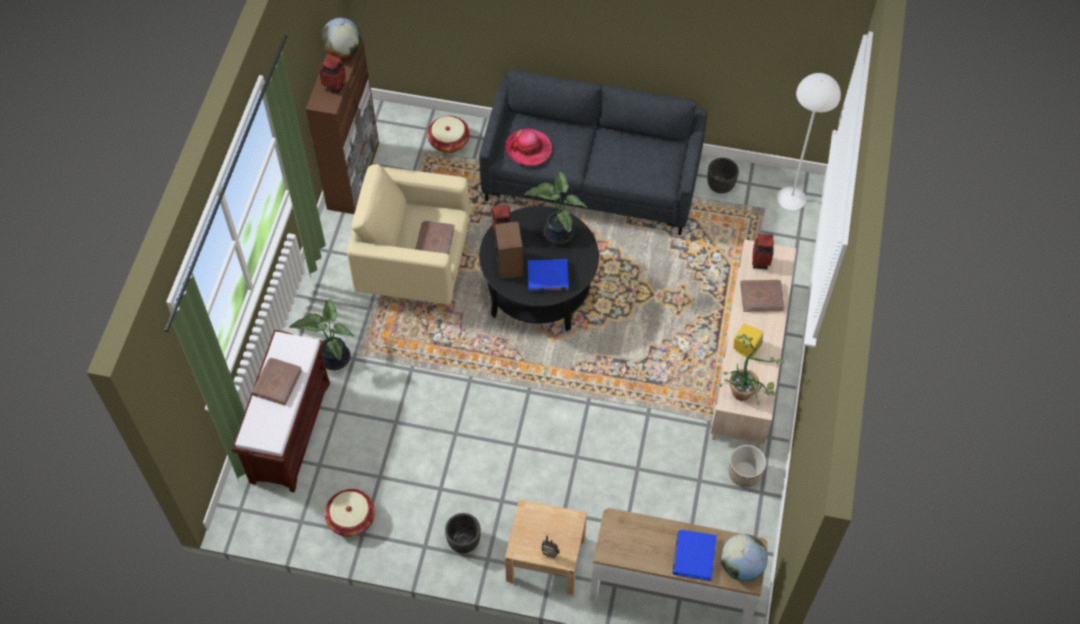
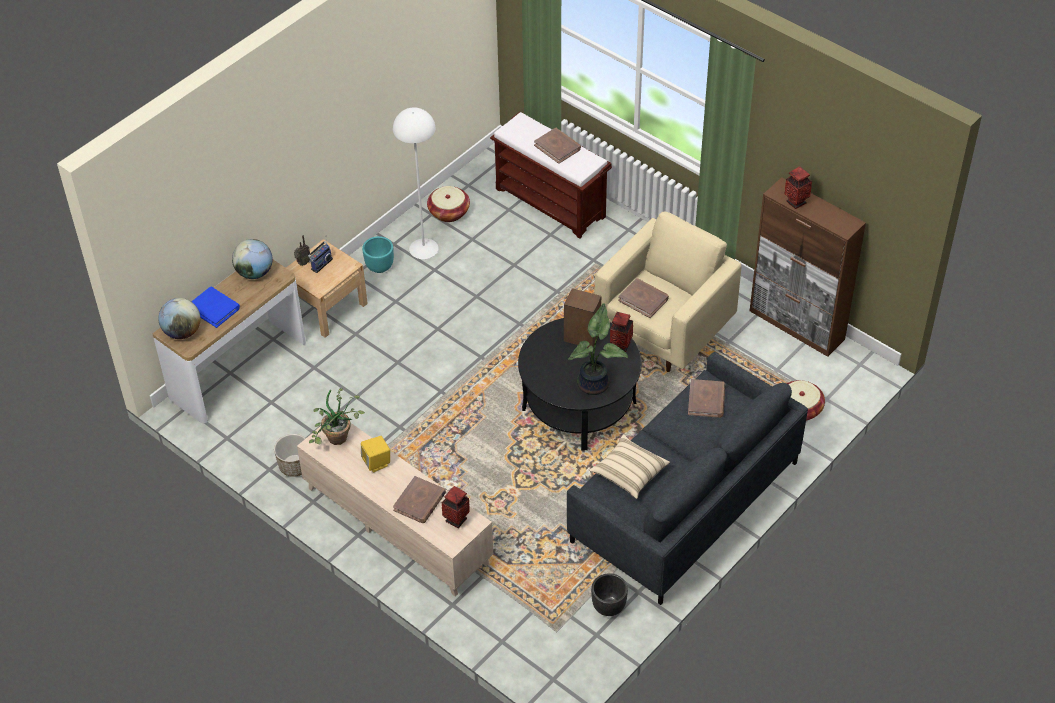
camera: 120 degrees right, 10 degrees down
potted plant [289,299,355,370] -> none
globe [321,18,361,58] -> globe moved to [232,239,273,279]
black planter [445,513,481,553] -> turquoise planter [362,236,394,273]
hat [505,129,552,166] -> brown book [688,379,726,418]
blue book [528,259,569,291] -> none
white floor lamp [777,73,841,210] -> white floor lamp moved to [393,107,439,259]
none -> radio [308,236,333,273]
none -> beige pillow [589,434,670,499]

